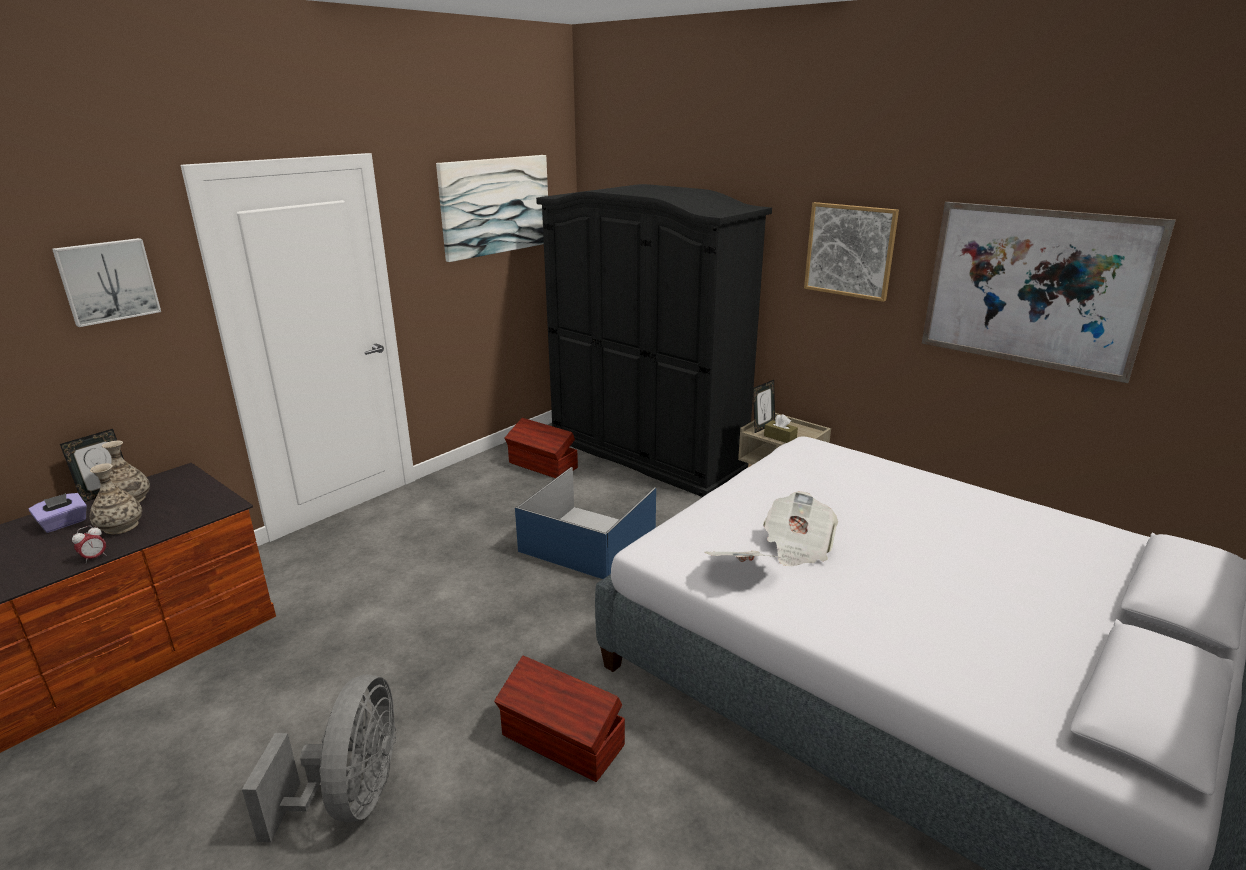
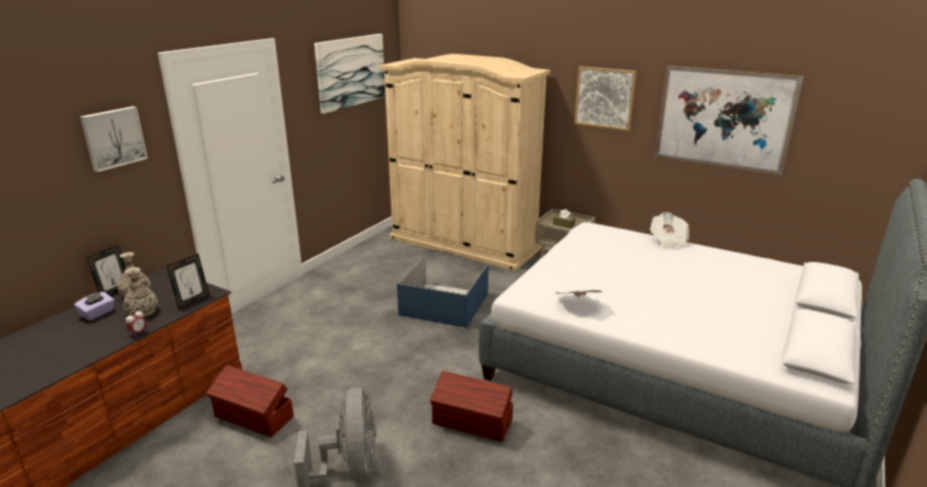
camera: 10 degrees left, 0 degrees up
brown storage box [505,418,578,478] -> brown storage box moved to [206,365,294,437]
black wardrobe [536,184,772,497] -> beige wardrobe [380,54,550,271]
picture frame [753,380,775,433] -> picture frame moved to [166,253,210,309]
newspaper [763,491,838,566] -> newspaper moved to [650,212,689,249]

